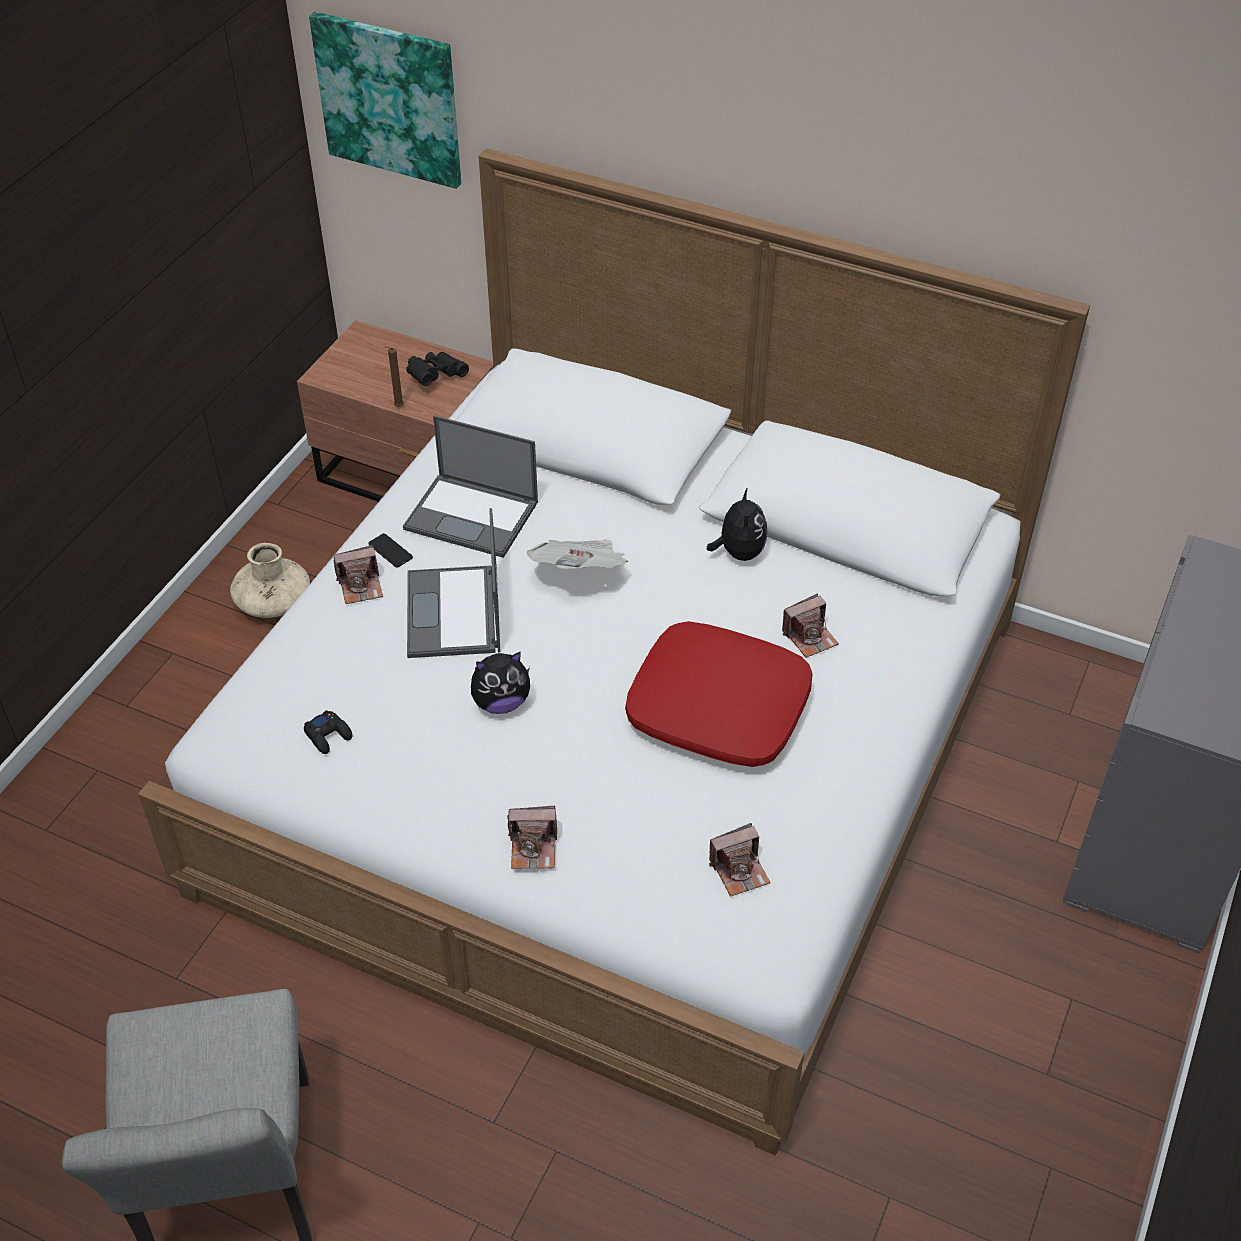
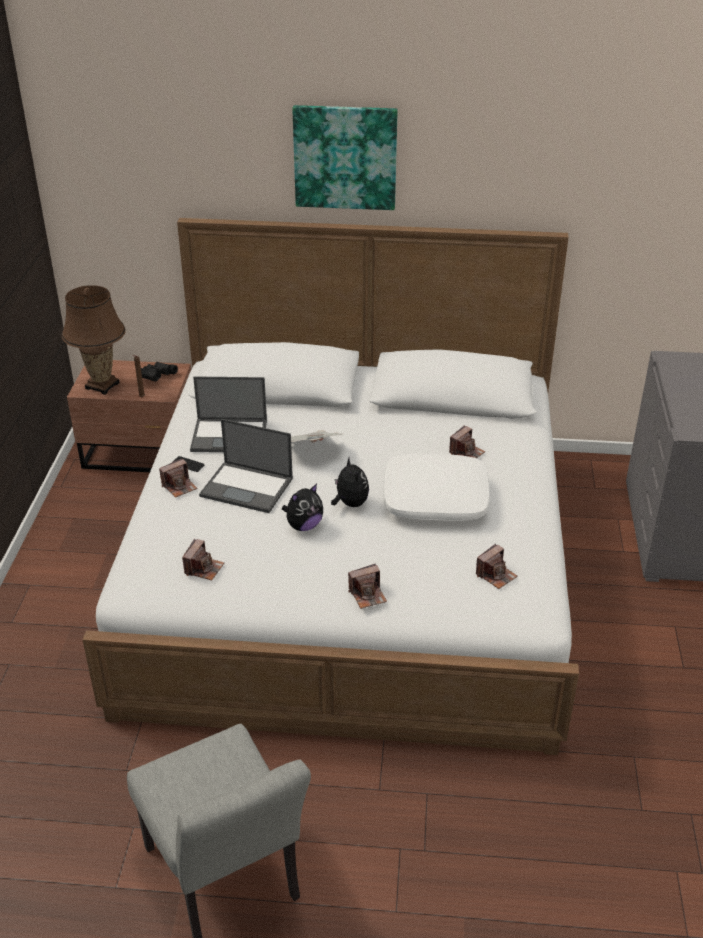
camera: 20 degrees left, 10 degrees down
beige vase [230,543,310,618] -> none
black game controller [304,710,352,754] -> camera [182,539,224,580]
picture [309,12,461,189] -> picture moved to [292,105,398,210]
laptop [407,508,500,658] -> laptop turned 45 degrees counterclockwise [199,419,293,513]
red pillow [625,621,812,767] -> white pillow [383,454,490,521]
plush toy [706,487,768,561] -> plush toy moved to [331,458,369,507]
none -> brown table lamp [62,285,126,395]

